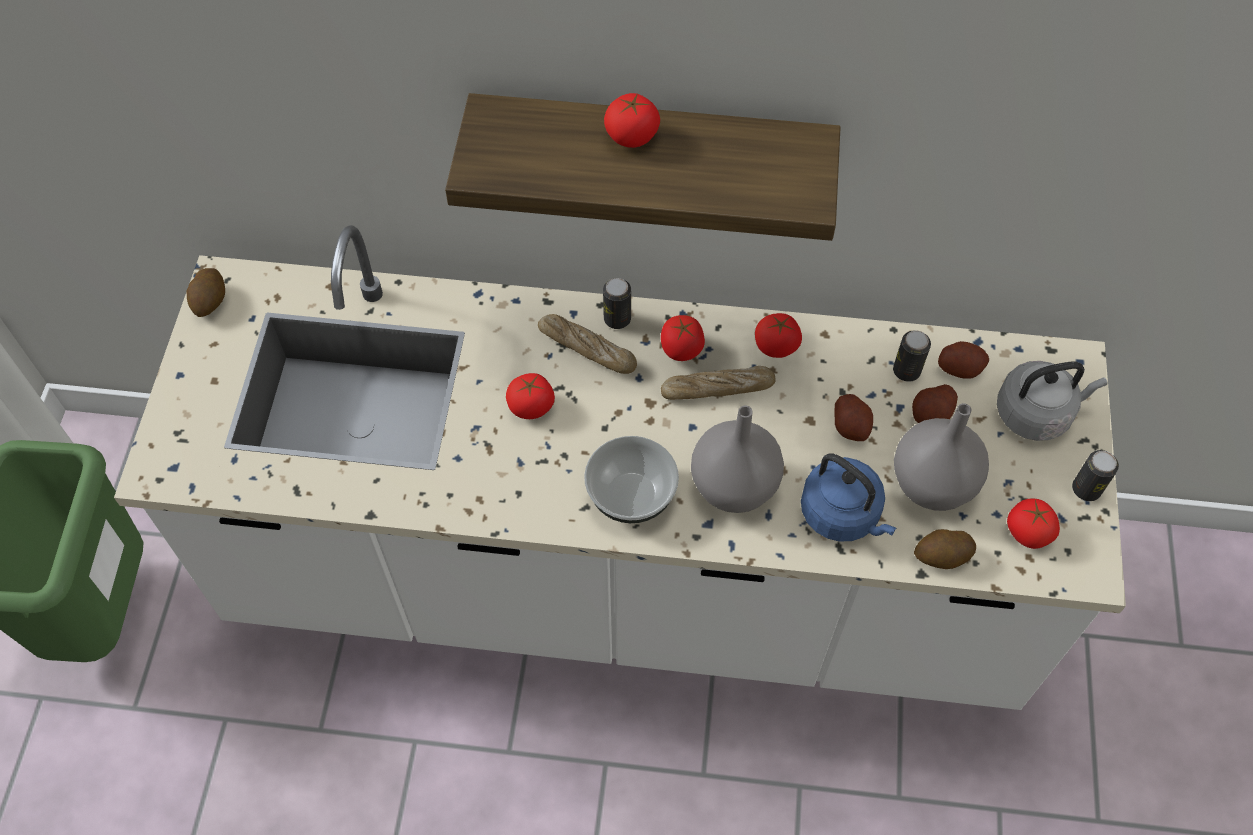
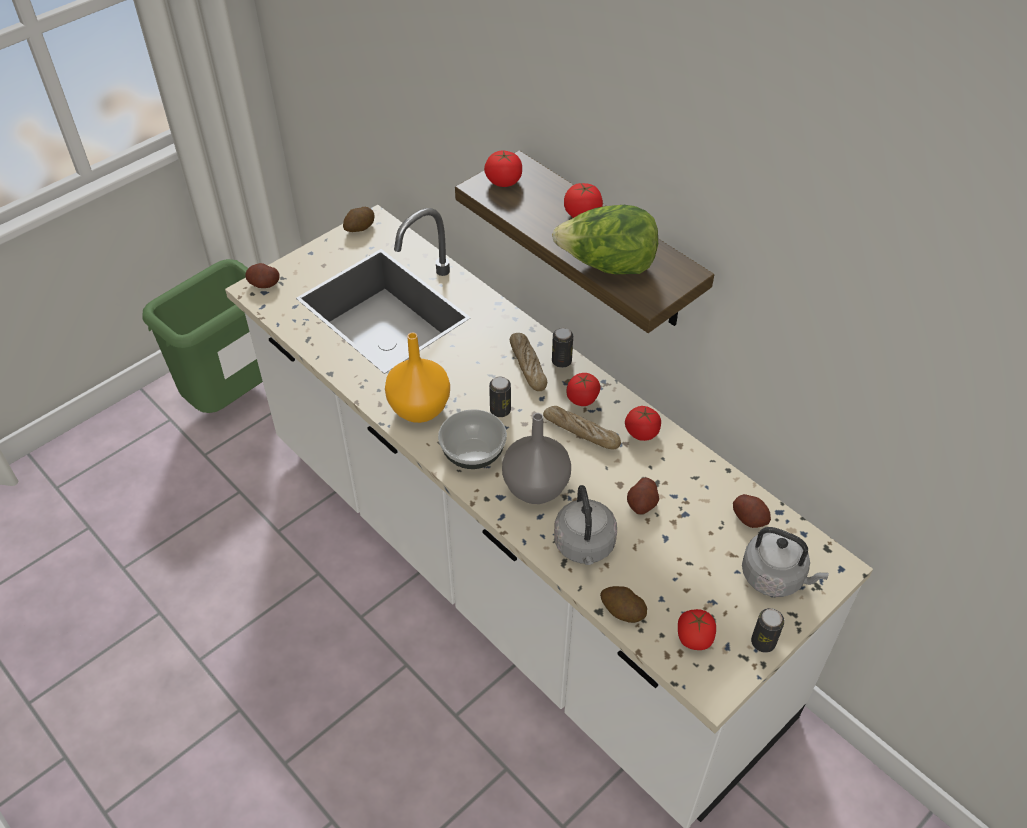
camera: 40 degrees right, 10 degrees down
tomato [506,373,555,419] -> tomato moved to [484,150,522,187]
blue kettle [801,454,896,542] -> grey kettle [554,485,617,565]
can [893,330,931,382] -> can moved to [489,376,511,417]
grey vase [894,403,989,511] -> none
potato [912,384,958,423] -> potato moved to [245,263,280,288]
none -> orange vase [385,332,450,423]
none -> lettuce [552,205,658,274]

